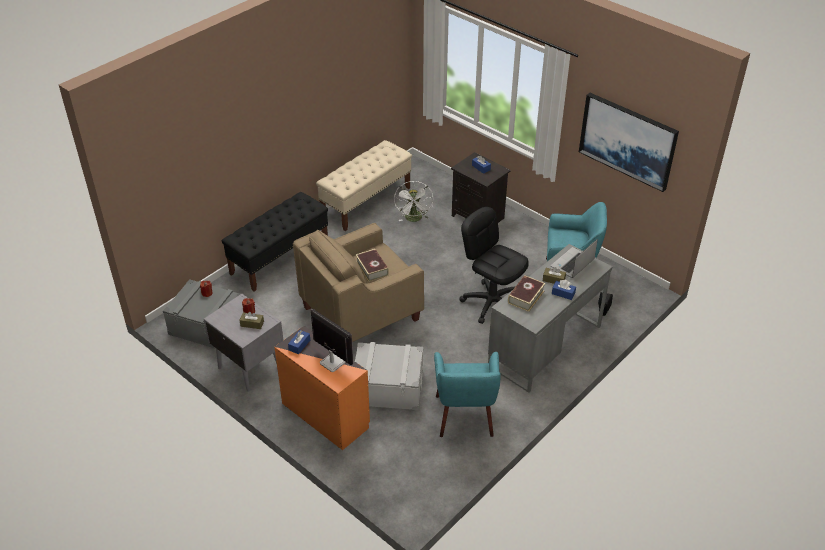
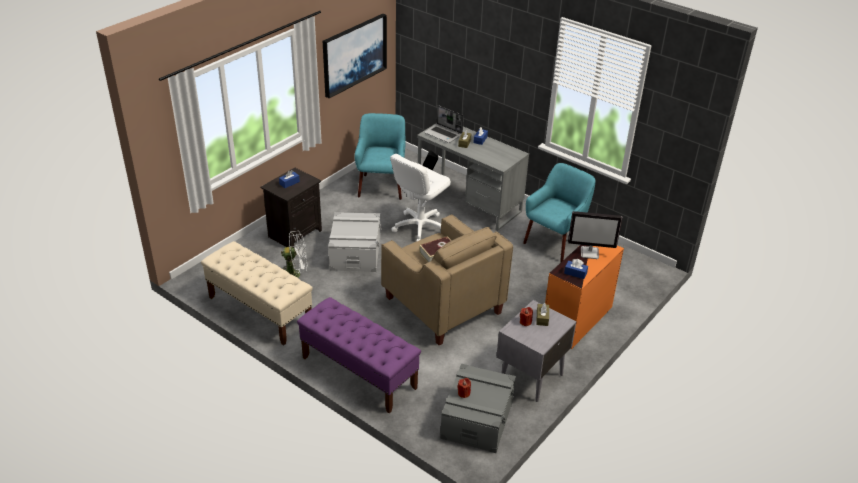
camera: 95 degrees left, 5 degrees down
black bench [222,192,328,291] -> purple bench [297,297,421,413]
monitor [311,309,353,372] -> monitor turned 120 degrees counterclockwise [568,211,622,259]
grey storage box [355,342,423,410] -> grey storage box moved to [328,212,382,272]
turquoise armchair [434,352,501,437] -> turquoise armchair turned 45 degrees counterclockwise [523,163,596,262]
black office chair [459,207,529,324] -> white office chair [390,154,451,242]
book [508,275,545,312] -> none

